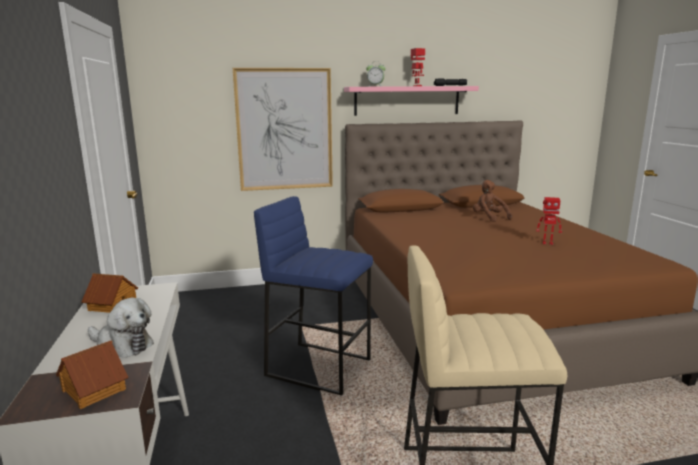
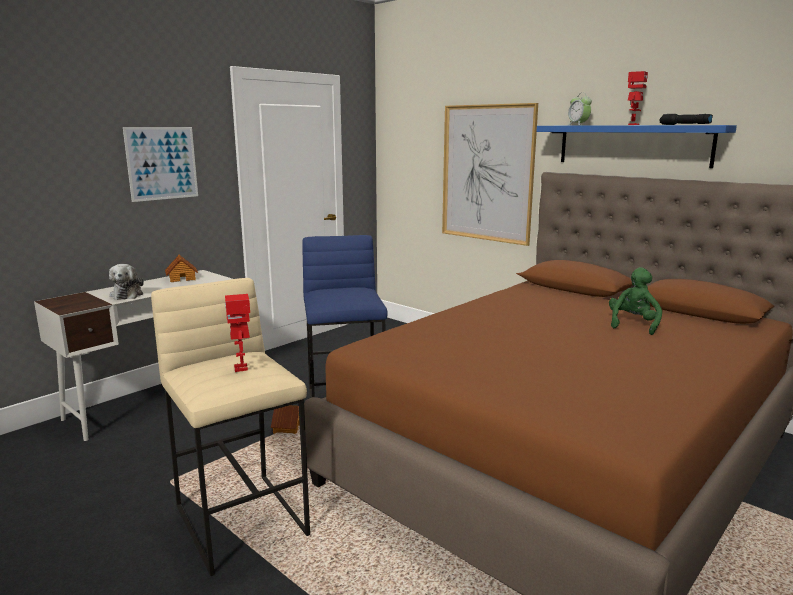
camera: 55 degrees right, 0 degrees up
toy house [56,340,128,409] -> toy house moved to [271,405,300,434]
pink shelf [344,86,479,116] -> blue shelf [536,125,737,168]
brown plush toy [473,180,512,222] -> green plush toy [609,267,662,335]
toy robot [536,197,562,245] -> toy robot moved to [225,294,250,372]
none -> picture [123,127,198,202]

